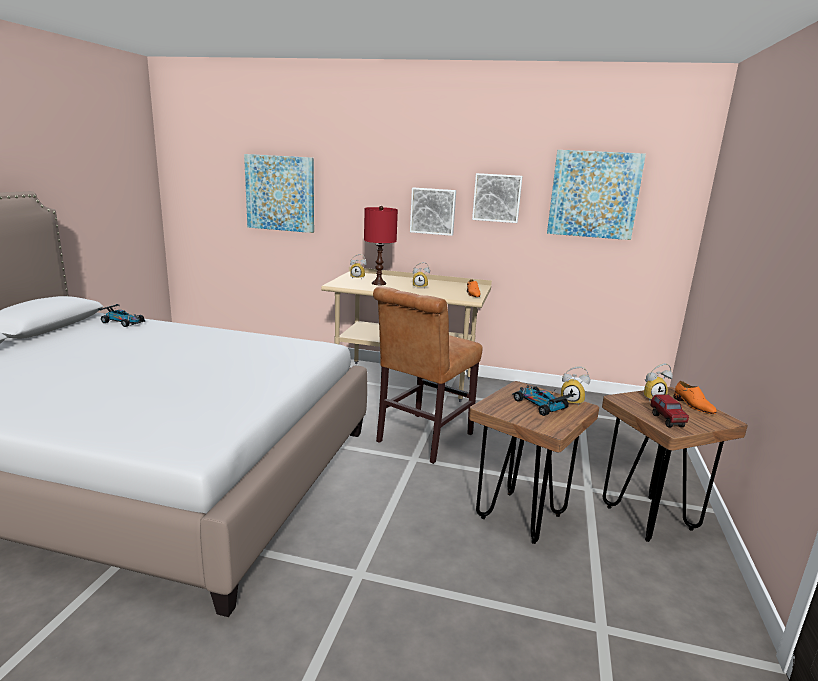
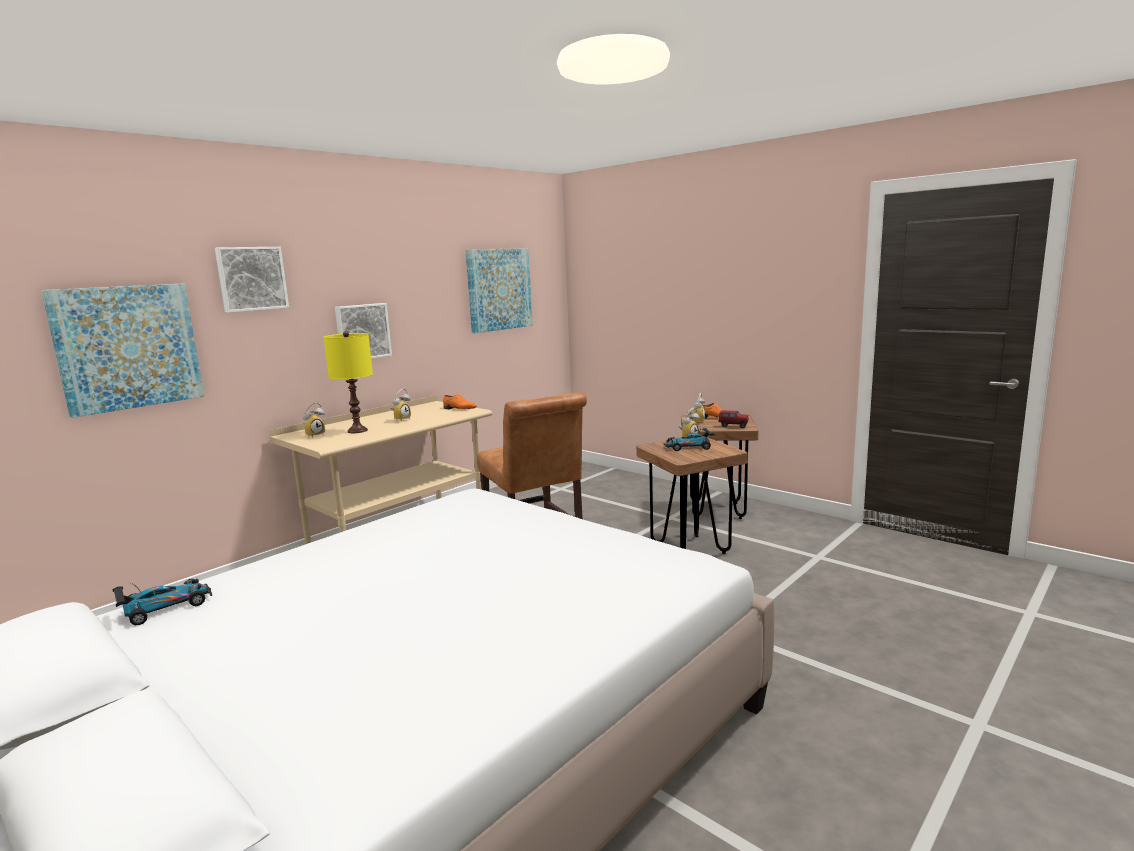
camera: 60 degrees left, 5 degrees down
red table lamp [364,206,398,285] -> yellow table lamp [323,331,373,433]
picture [472,173,523,223] -> picture moved to [215,247,289,313]

